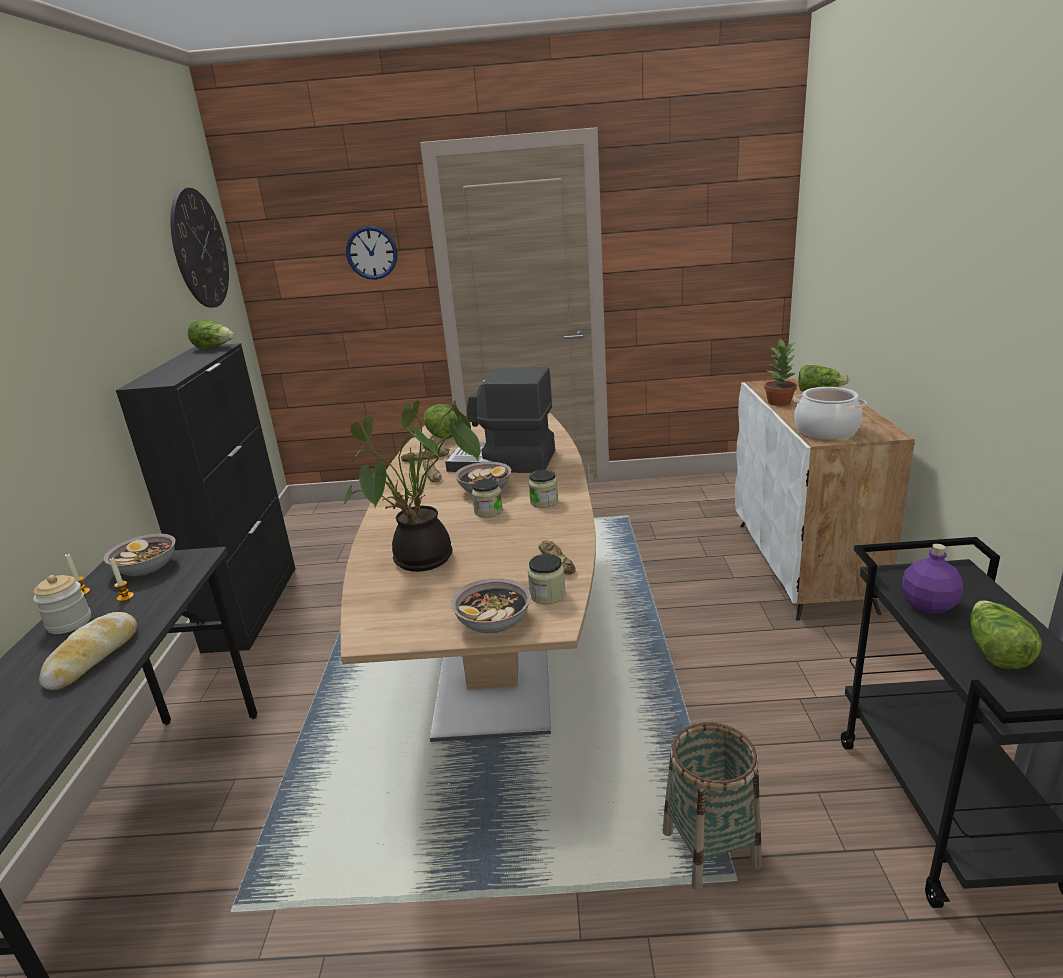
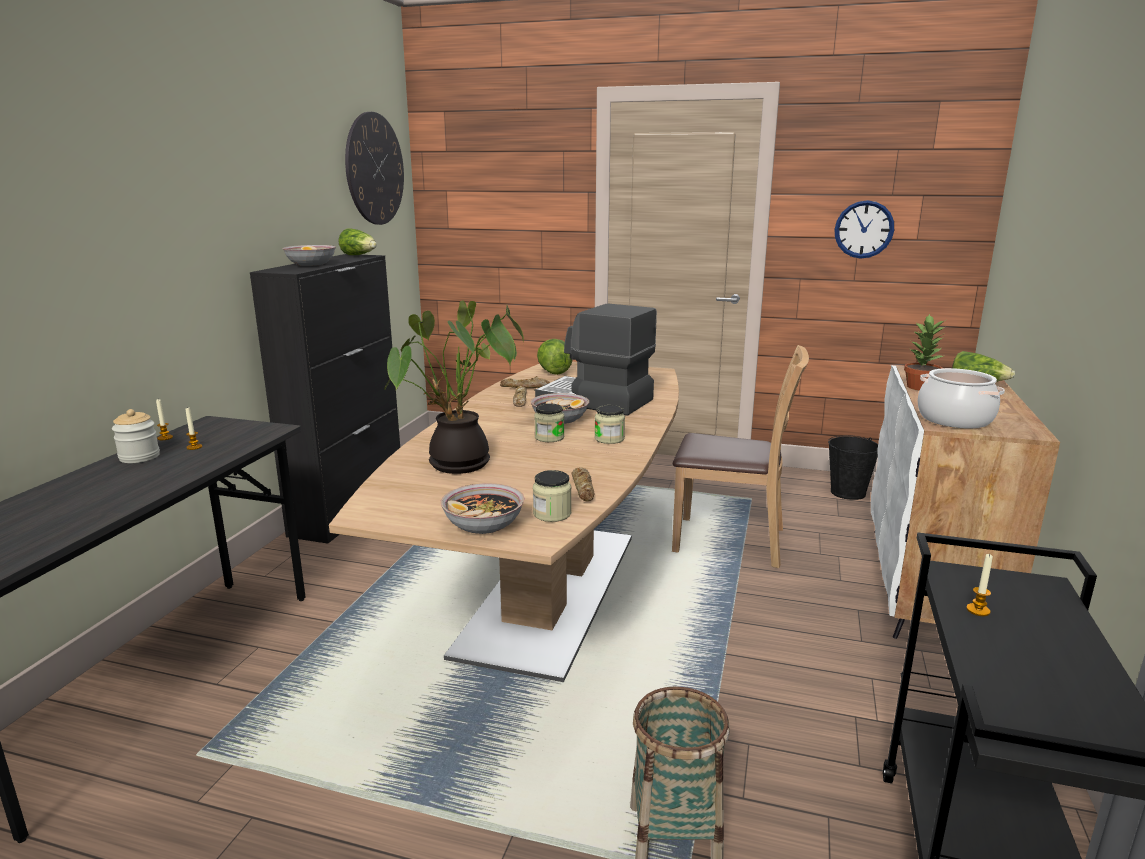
camera: 15 degrees right, 5 degrees down
bread [39,612,137,690] -> none
bowl [103,534,176,576] -> bowl moved to [283,245,336,266]
wall clock [346,226,397,280] -> wall clock moved to [835,200,894,259]
purple bottle [902,544,963,614] -> candle [966,554,993,616]
lettuce [970,600,1042,669] -> none
none -> brown chair [672,345,809,568]
none -> black bucket [828,435,878,500]

